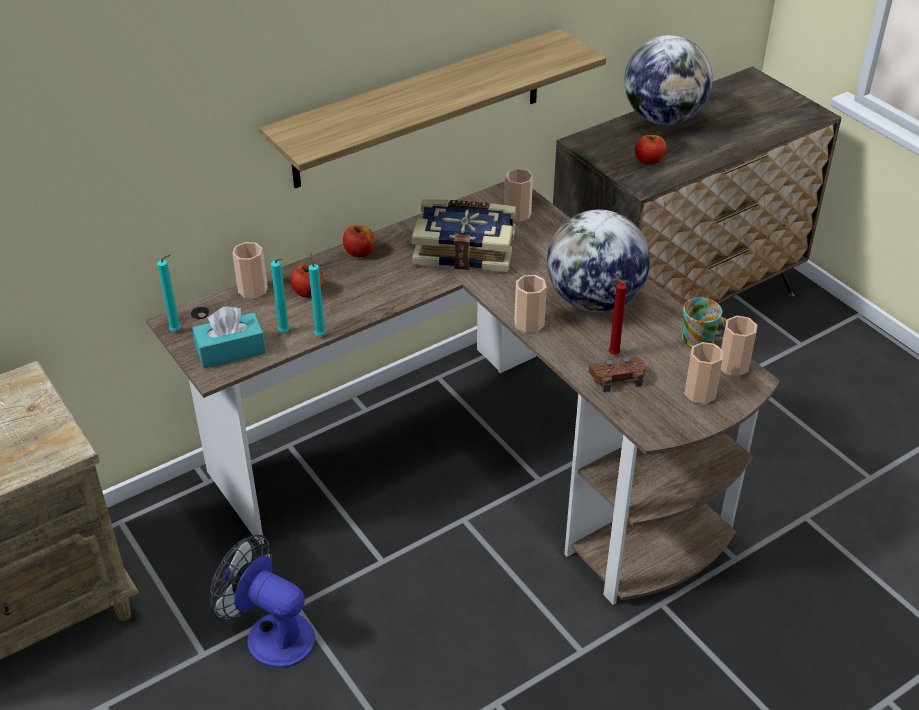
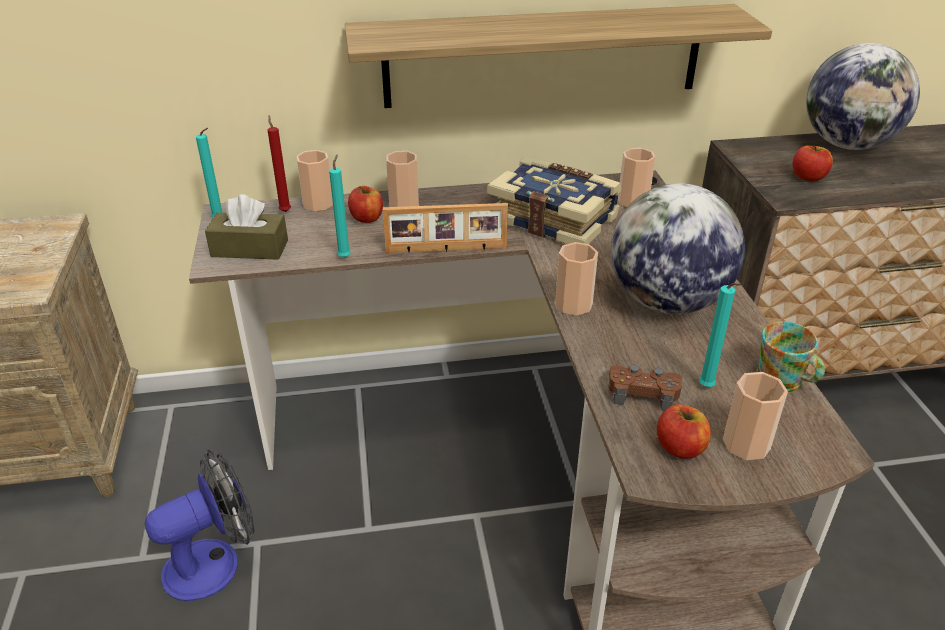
camera: 25 degrees right, 5 degrees down
turquoise tissue box [192,306,266,368] -> brown tissue box [205,194,288,260]
fan [210,535,315,667] -> fan turned 90 degrees clockwise [145,449,254,601]
turquoise candle [271,258,290,332] -> turquoise candle moved to [699,283,741,387]
apple [343,225,375,257] -> apple moved to [657,404,711,459]
red candle [608,273,627,355] -> red candle moved to [268,115,291,212]
cup [721,316,757,376] -> cup moved to [386,151,419,207]
none -> picture frame [383,203,508,253]

